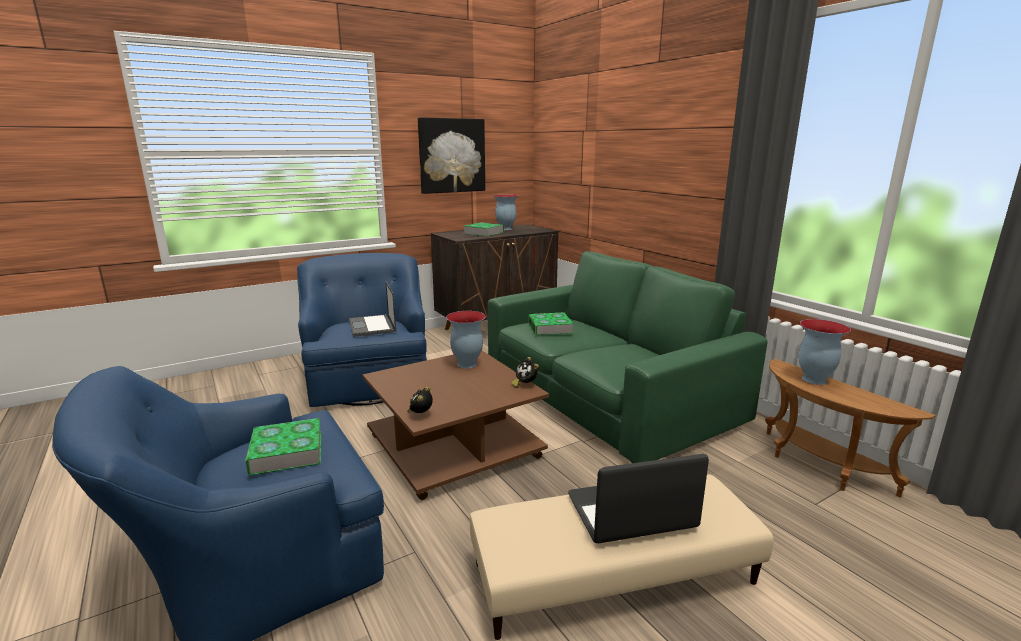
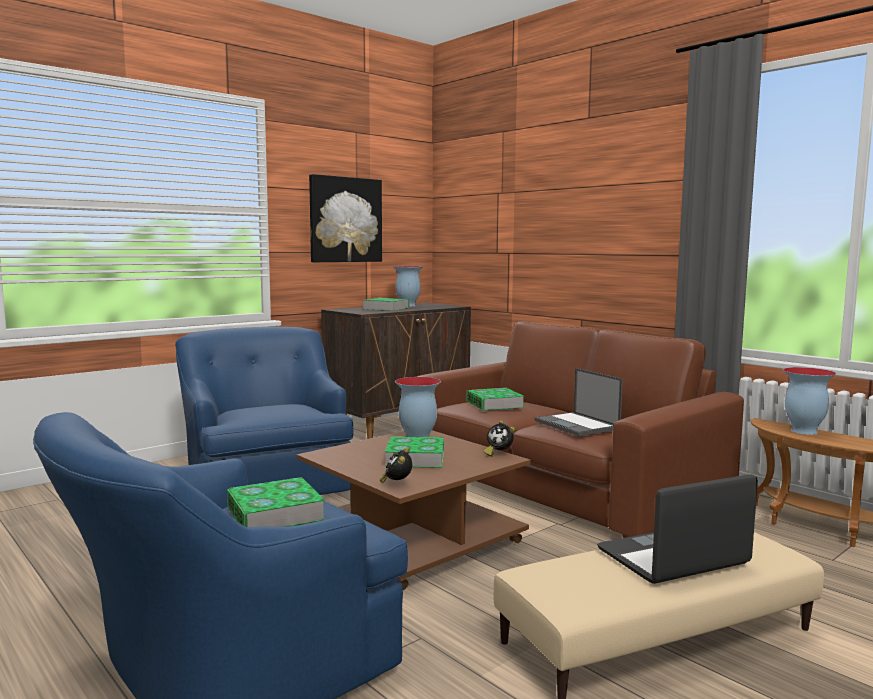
camera: 10 degrees left, 10 degrees down
laptop [349,281,396,337] -> laptop moved to [535,368,623,436]
green sofa [488,251,767,463] -> brown sofa [417,321,744,538]
none -> book [385,436,444,468]

